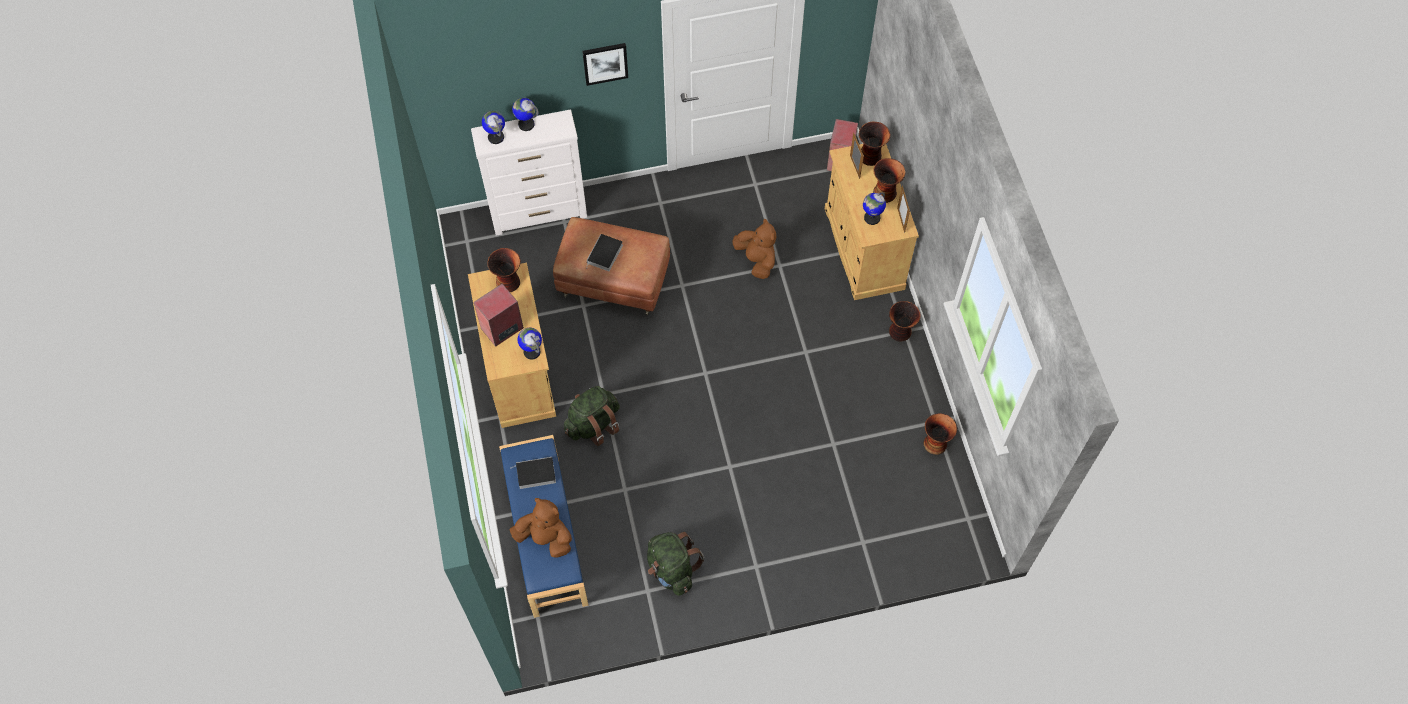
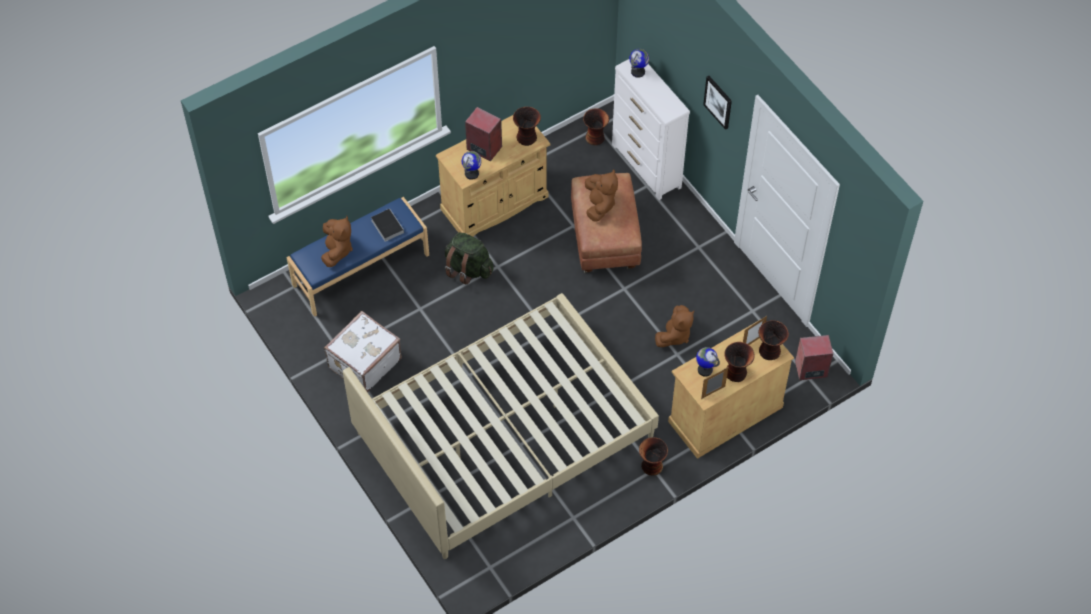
camera: 70 degrees right, 5 degrees down
globe [512,98,539,131] -> none
book [586,234,623,271] -> brown plush toy [585,169,618,222]
green backpack [647,532,705,596] -> white suitcase [324,311,402,392]
vase [924,413,957,455] -> vase moved to [583,108,609,145]
none -> beige bed [343,293,659,559]

